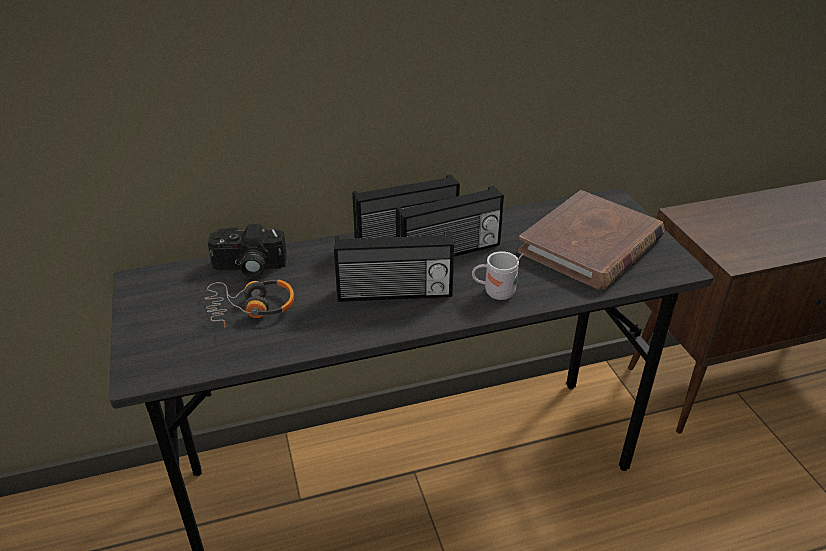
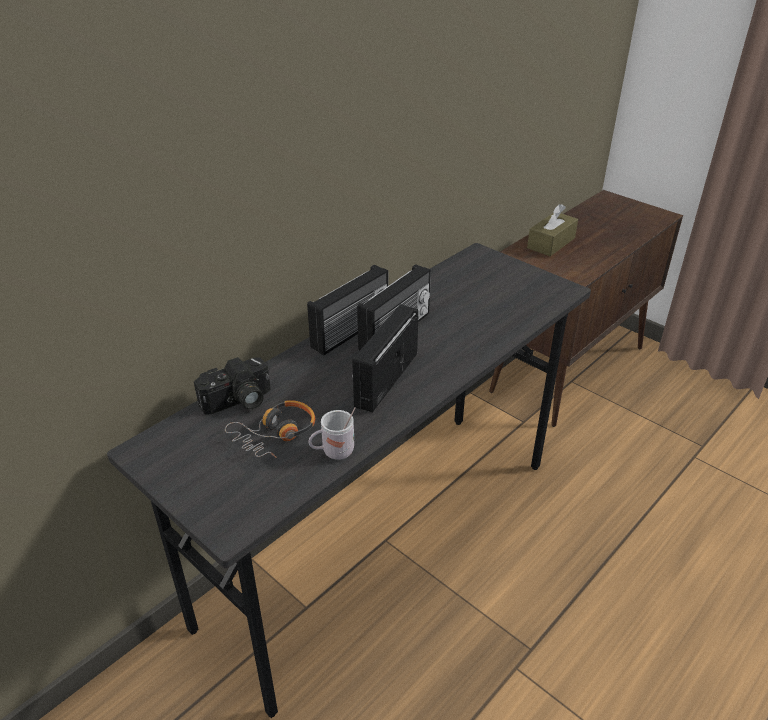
camera: 30 degrees left, 0 degrees up
radio [334,232,454,302] -> radio turned 150 degrees clockwise [352,304,419,413]
white mug [472,251,524,300] -> white mug moved to [309,407,356,460]
brown book [518,190,665,290] -> none
none -> brown tissue box [527,204,578,256]

